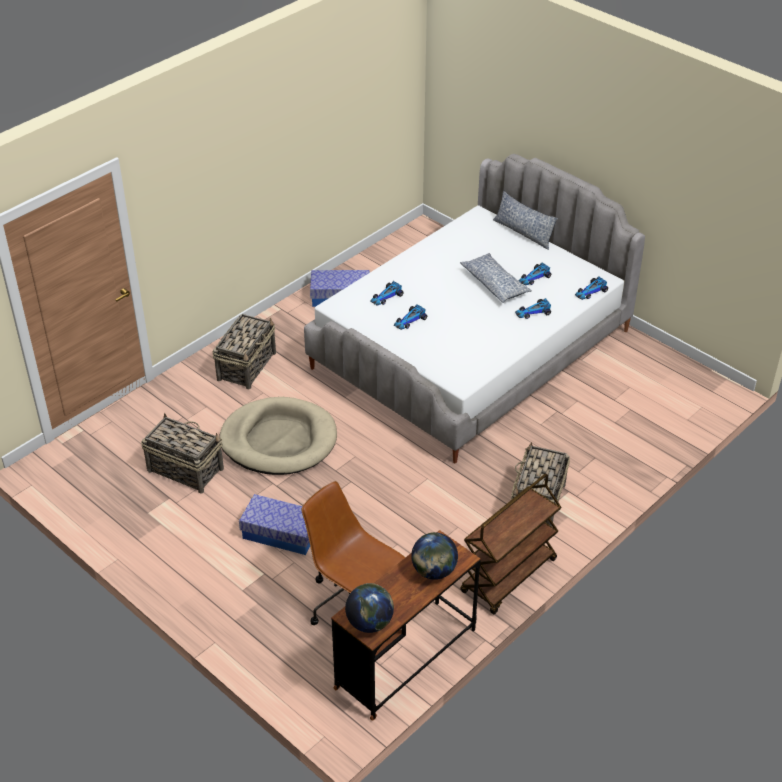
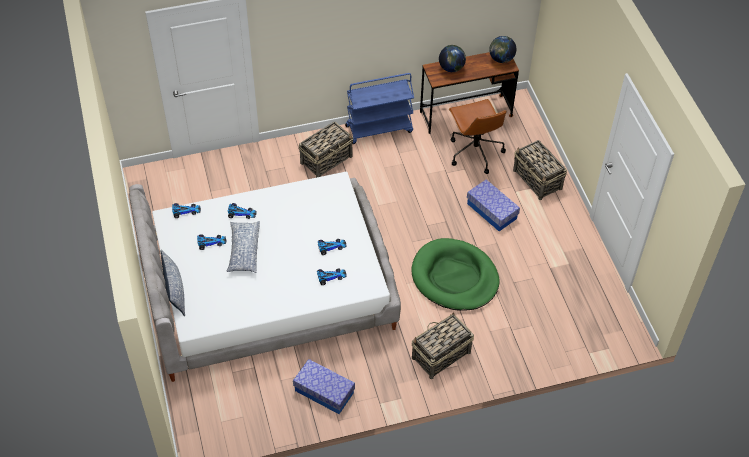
camera: 150 degrees left, 10 degrees up
basket [141,413,224,494] -> basket moved to [513,140,567,200]
beige dog bed [219,397,337,475] -> green dog bed [412,238,499,311]
brown cart [460,474,561,615] -> blue cart [345,73,414,144]

